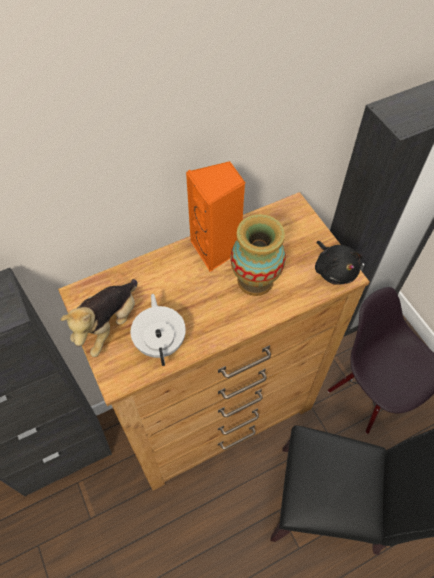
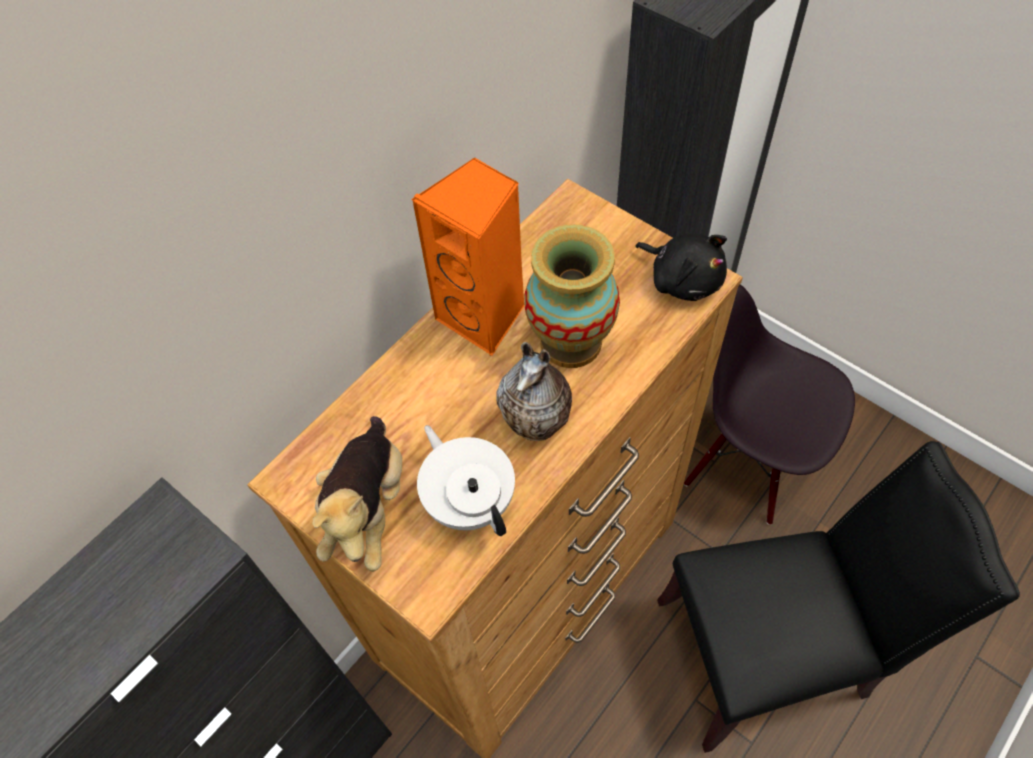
camera: 20 degrees left, 0 degrees up
none -> vase [496,342,572,441]

